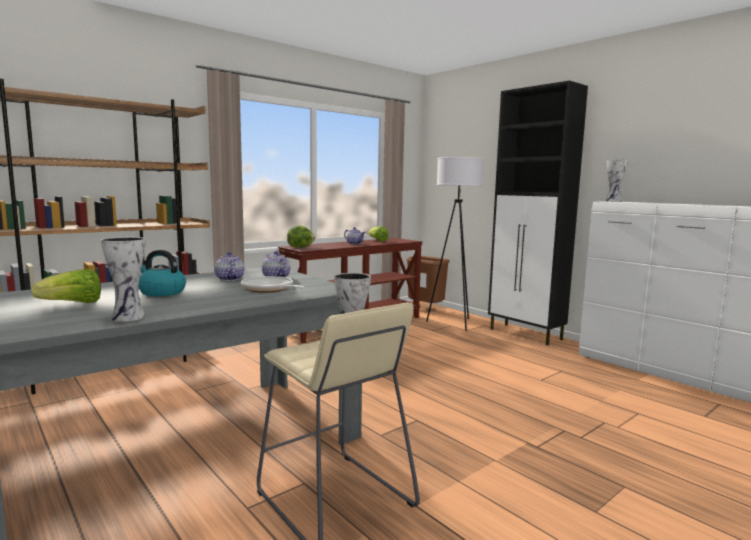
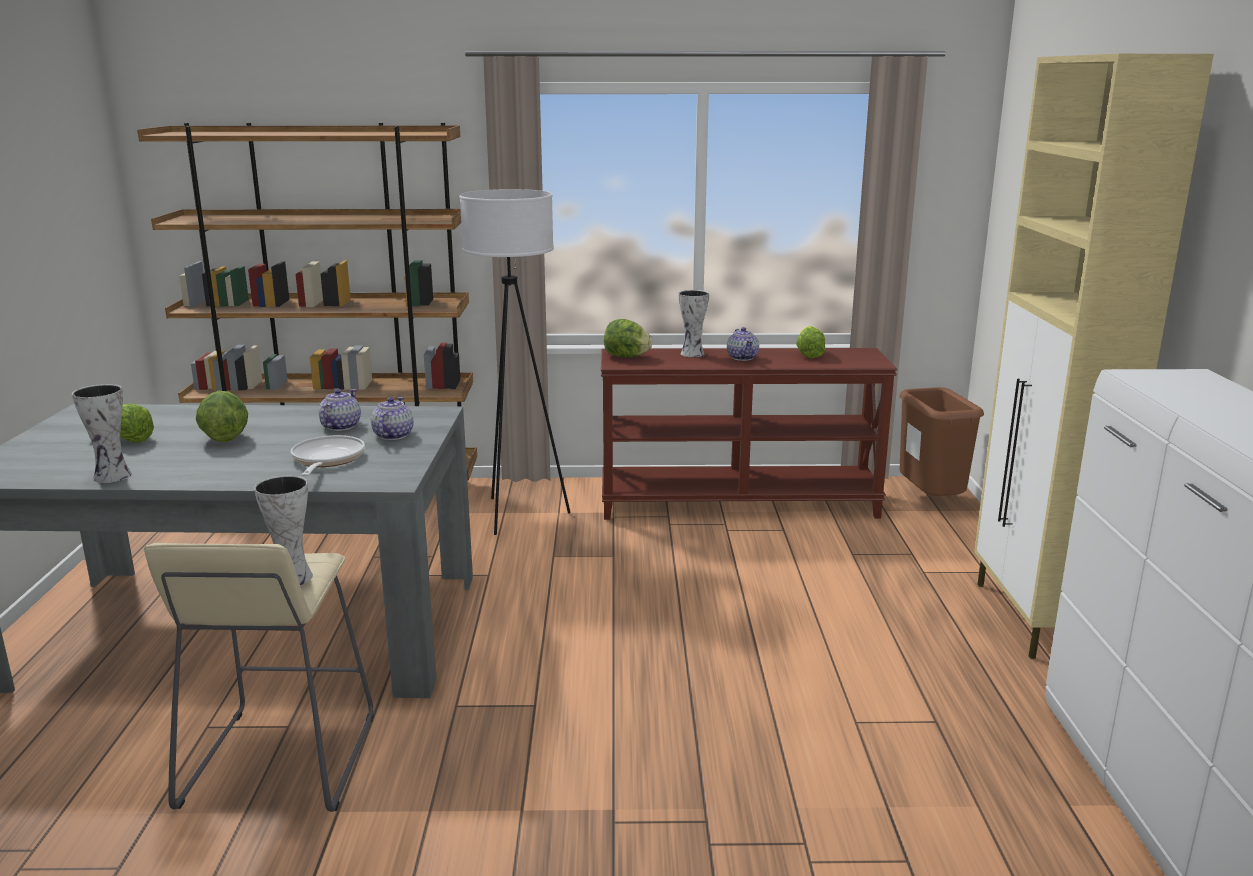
camera: 40 degrees right, 10 degrees up
kettle [139,250,186,296] -> lettuce [196,391,248,442]
white floor lamp [426,157,483,331] -> white floor lamp moved to [459,189,571,535]
black cabinet [488,81,588,345] -> beige cabinet [974,54,1214,659]
vase [605,160,629,202] -> vase moved to [678,290,709,357]

